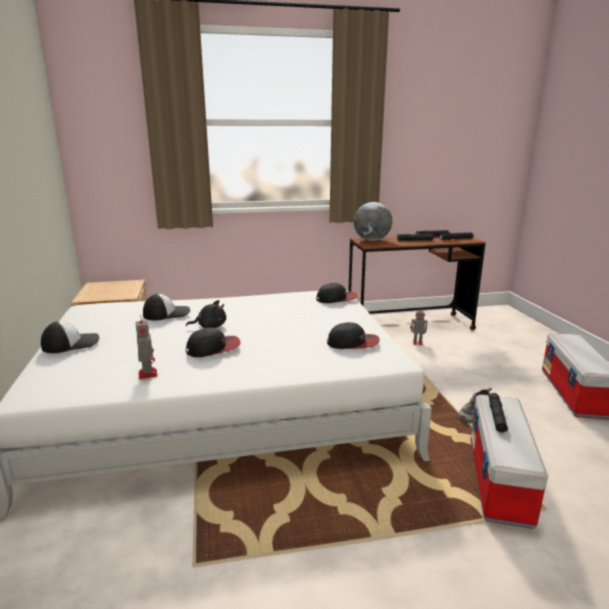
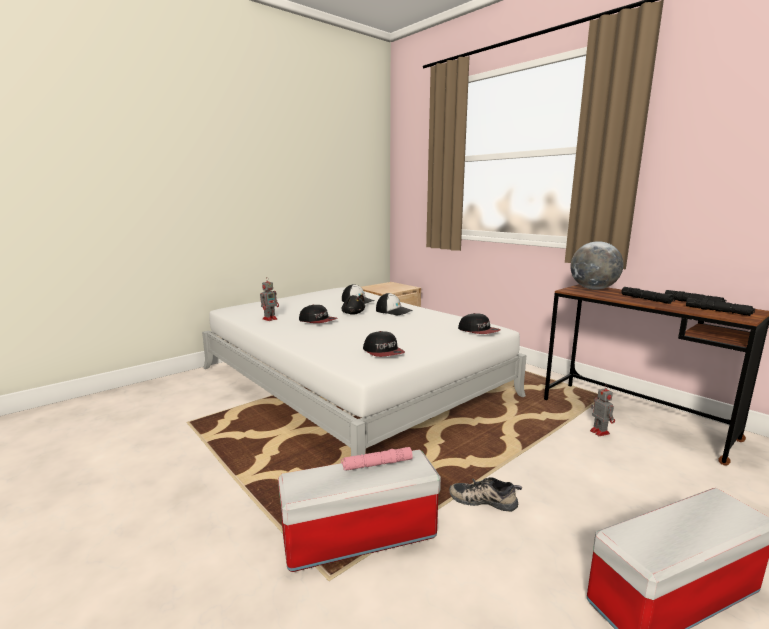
camera: 60 degrees right, 5 degrees down
cap [41,321,99,353] -> cap moved to [376,293,413,315]
black flashlight [489,393,508,433] -> pink flashlight [341,447,413,470]

